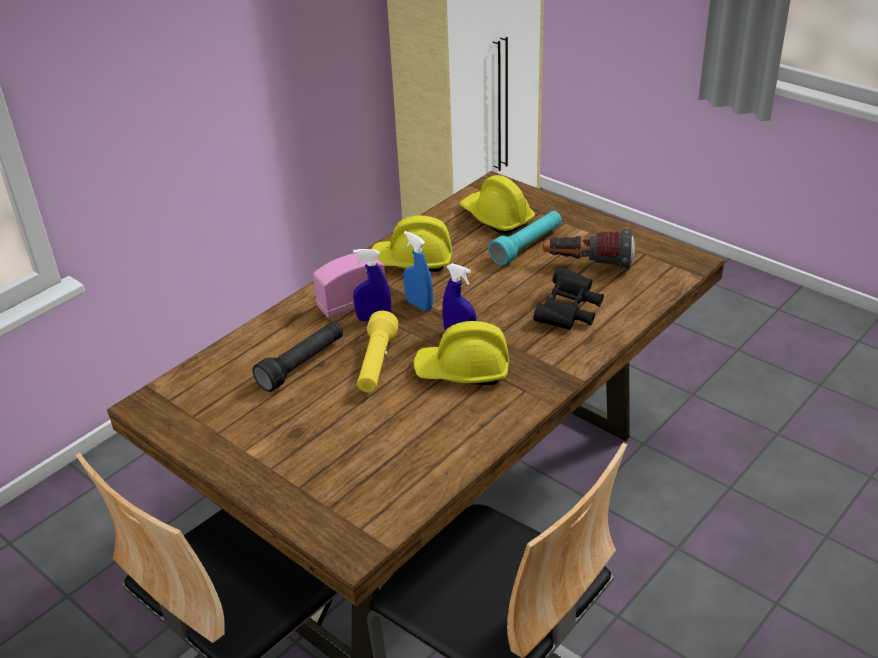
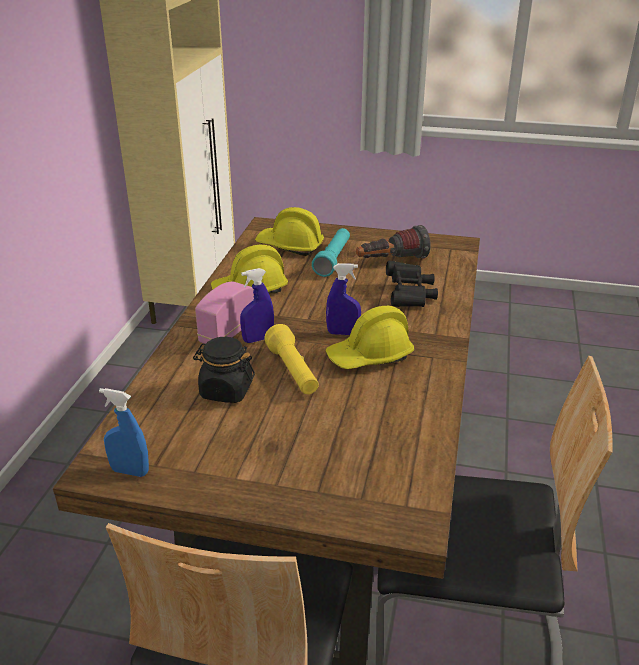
camera: 30 degrees left, 5 degrees down
black flashlight [253,321,343,392] -> black jar [193,337,255,403]
blue spray bottle [403,231,433,311] -> blue spray bottle moved to [99,388,149,477]

